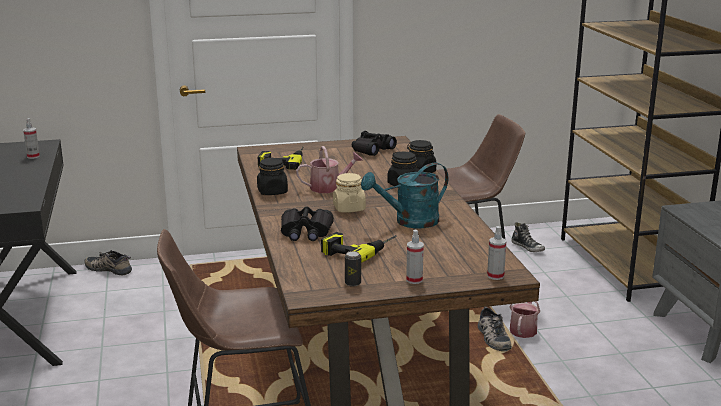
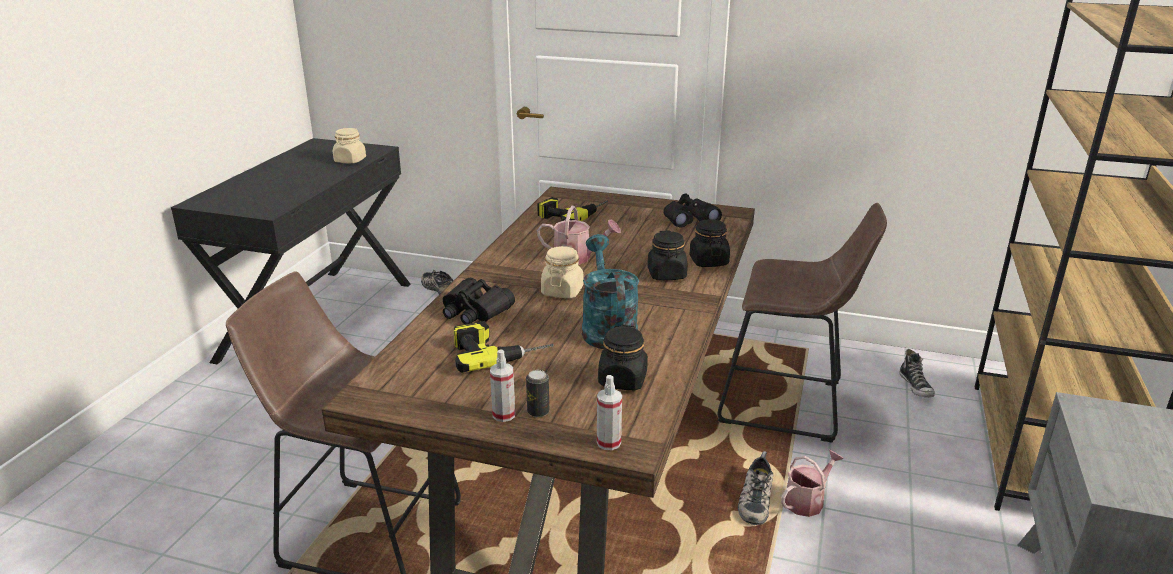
camera: 30 degrees right, 5 degrees up
spray bottle [23,118,40,159] -> beige jar [333,128,366,163]
black jar [257,158,288,195] -> black jar moved to [598,325,648,390]
can [345,251,361,287] -> can moved to [526,370,549,417]
turquoise watering can [361,162,448,228] -> turquoise watering can turned 75 degrees clockwise [582,234,639,349]

